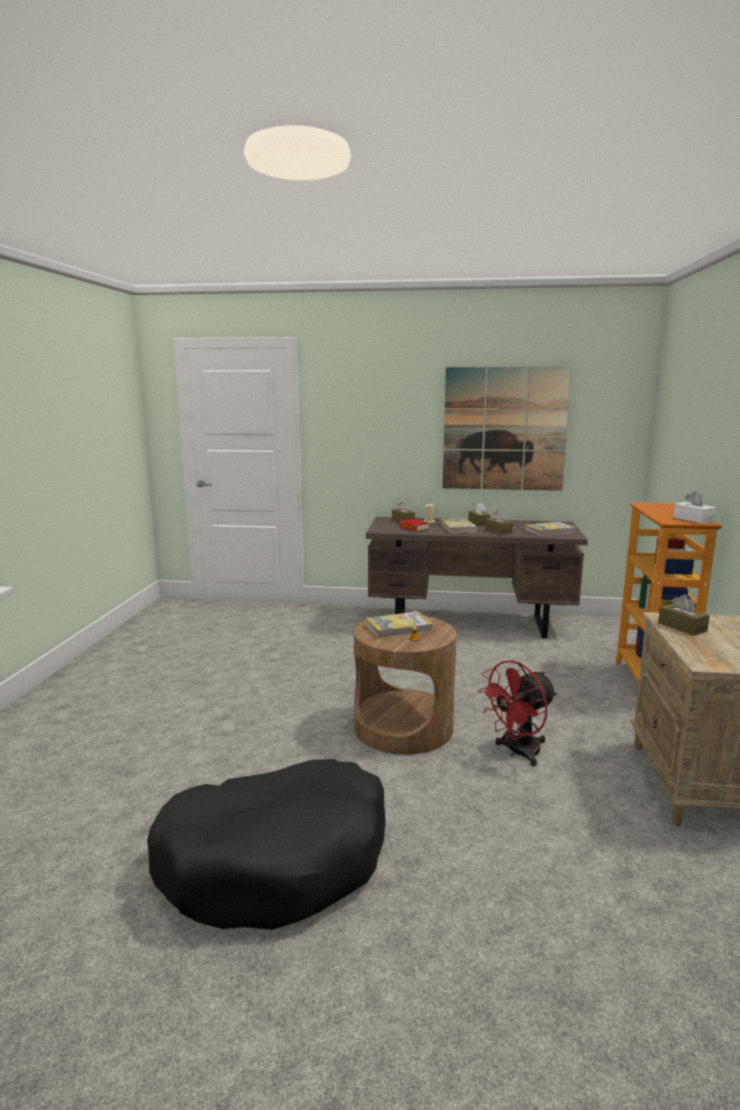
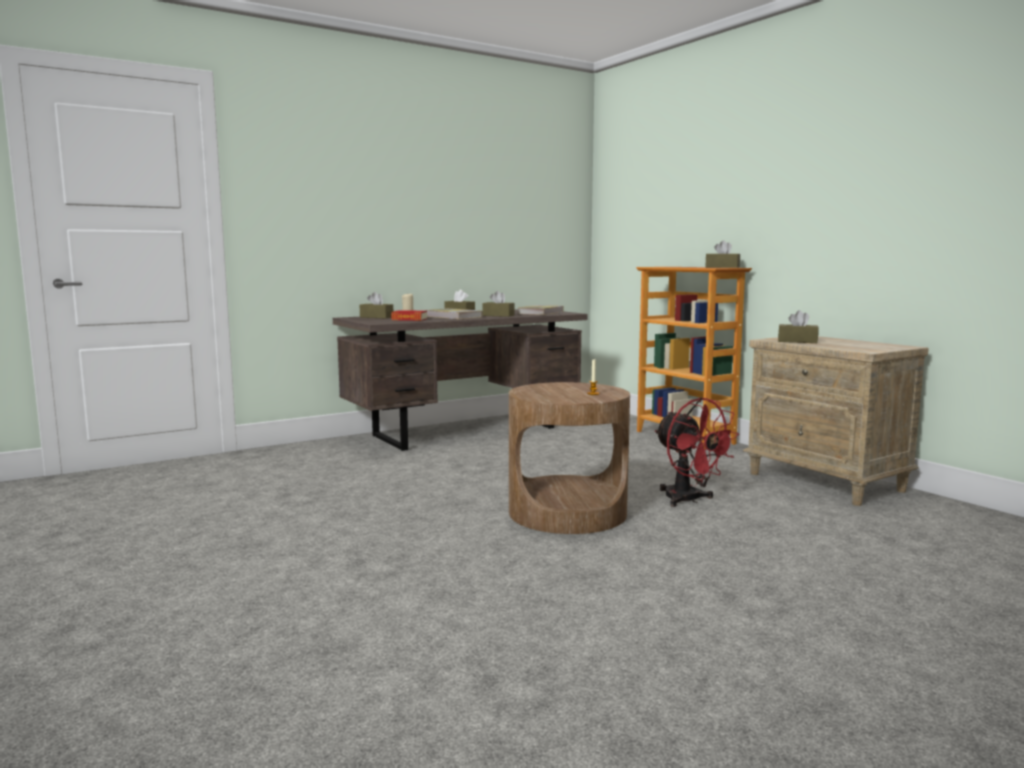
camera: 40 degrees left, 5 degrees down
black dog bed [147,759,385,930] -> none
book [366,612,433,639] -> none
picture [442,367,572,491] -> none
red fan [478,660,557,766] -> red fan turned 45 degrees counterclockwise [655,397,739,507]
white tissue box [673,491,716,524] -> brown tissue box [706,240,740,268]

